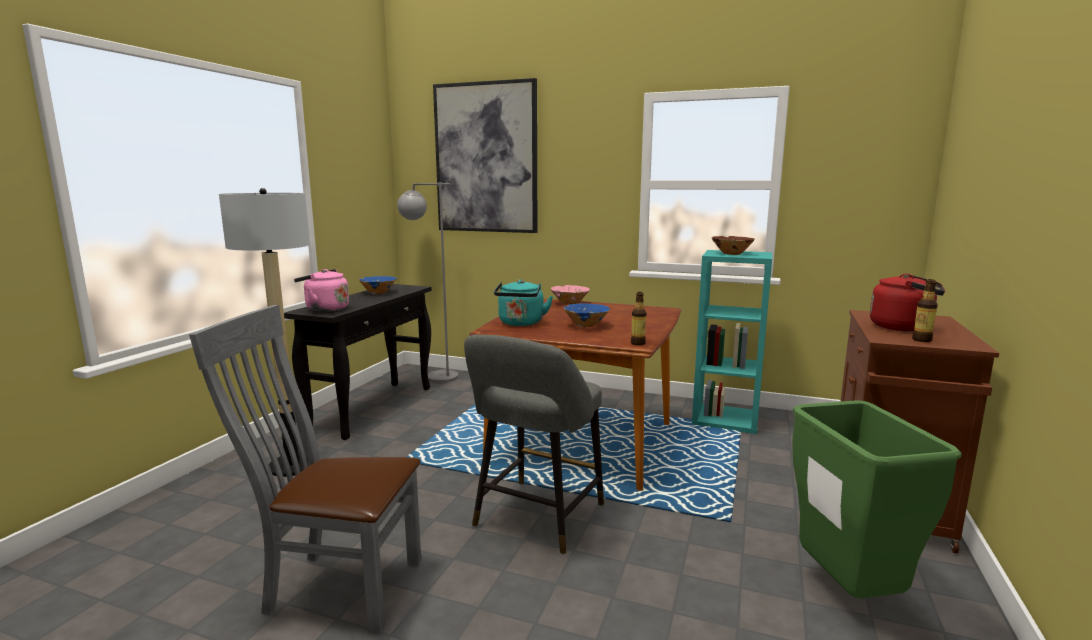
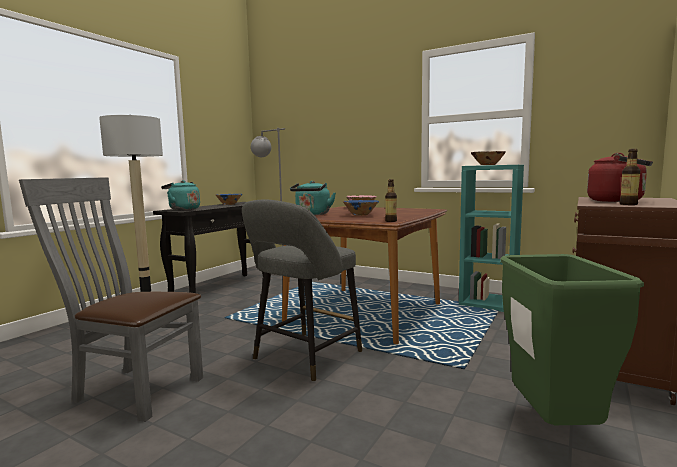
camera: 10 degrees right, 5 degrees down
pink kettle [294,269,349,312] -> turquoise kettle [161,180,200,210]
picture [433,78,537,233] -> none

